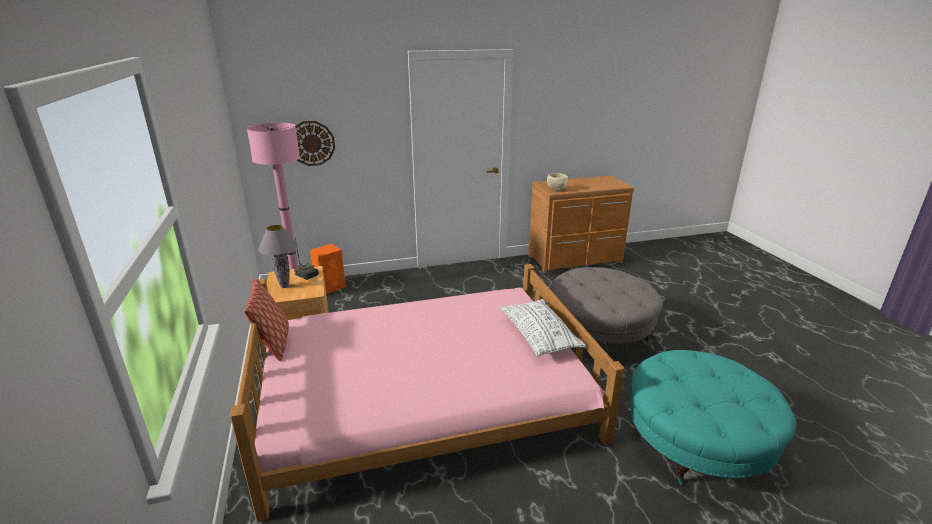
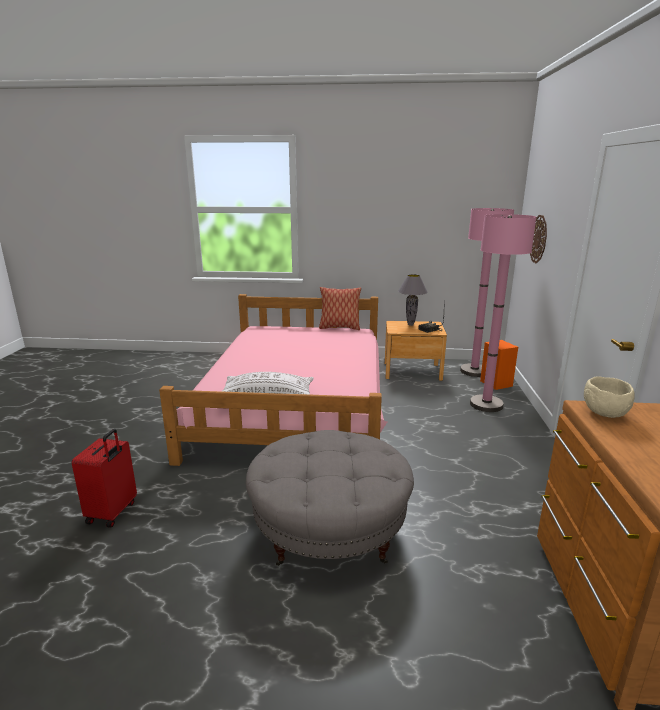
camera: 110 degrees right, 5 degrees down
turquoise ottoman [631,350,797,485] -> red suitcase [72,429,137,528]
none -> pink floor lamp [470,214,536,412]

